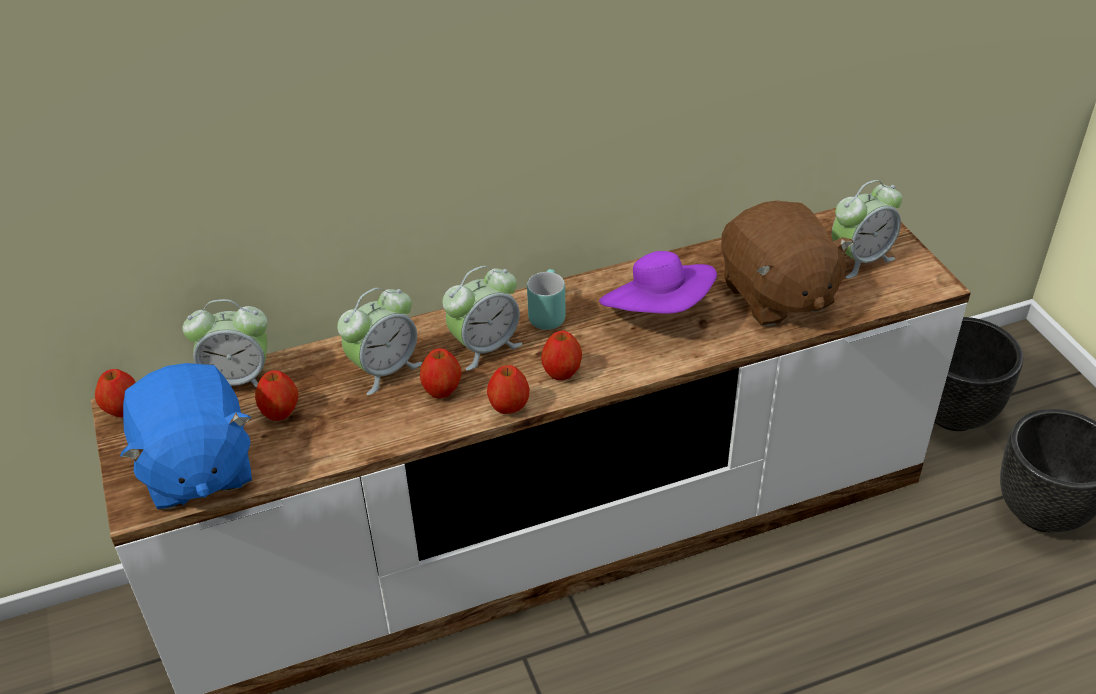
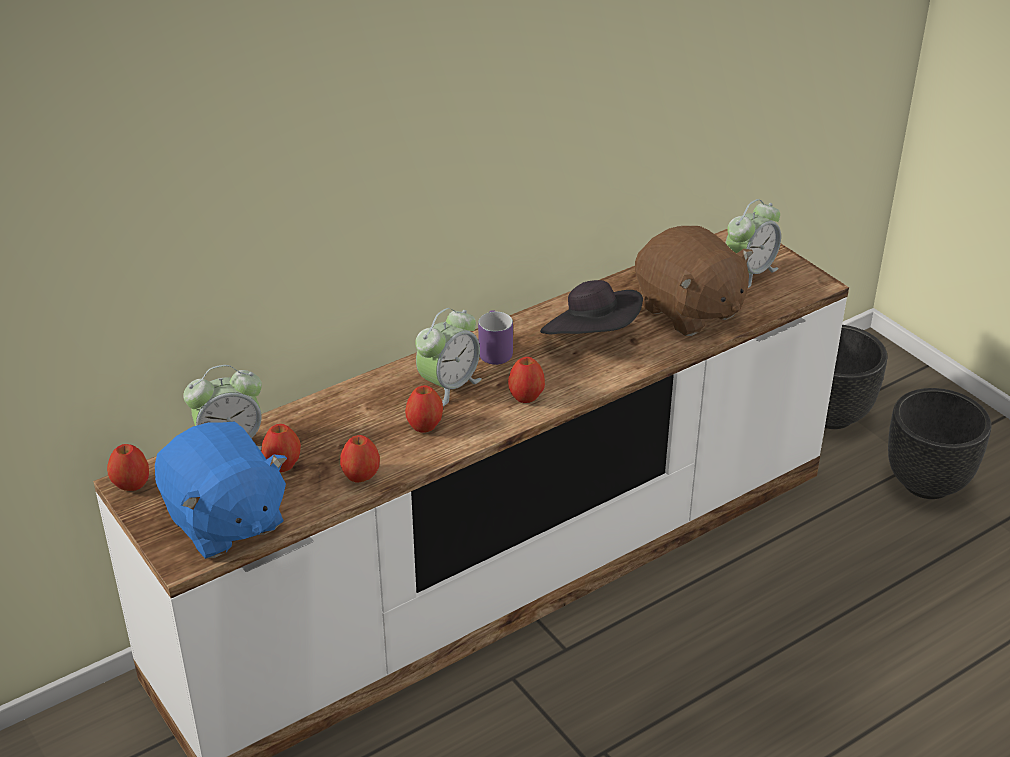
camera: 15 degrees left, 5 degrees down
alarm clock [337,288,422,395] -> none
apple [487,365,529,414] -> apple moved to [340,435,380,483]
turquoise mug [527,269,566,330] -> purple mug [478,310,513,365]
purple hat [599,251,717,314] -> black hat [540,280,643,335]

